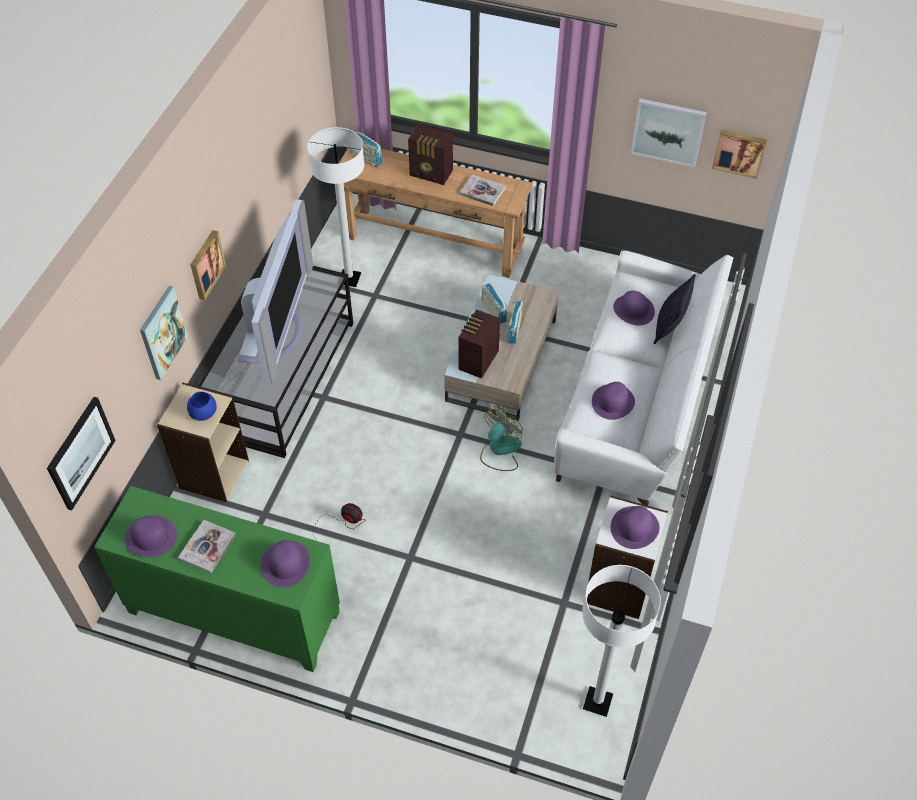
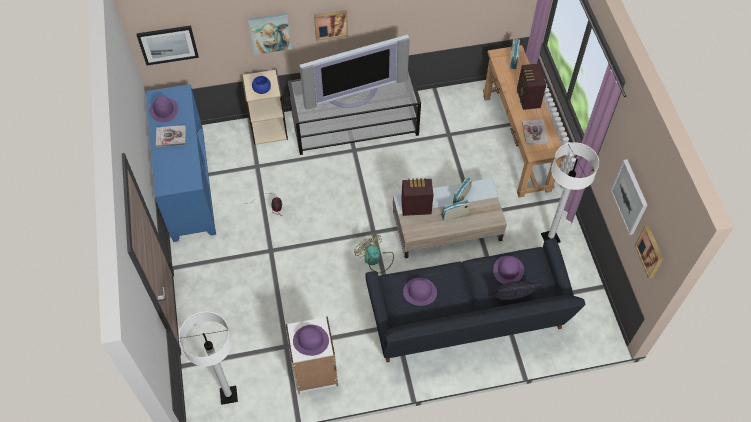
camera: 60 degrees right, 5 degrees up
green cabinet [94,486,340,672] -> blue cabinet [146,84,216,242]
purple hat [261,540,310,588] -> none
white floor lamp [307,127,364,287] -> white floor lamp moved to [541,142,599,243]
fan [480,406,523,471] -> fan turned 135 degrees counterclockwise [354,234,394,273]
white sofa [554,250,733,506] -> black sofa [365,238,586,362]

